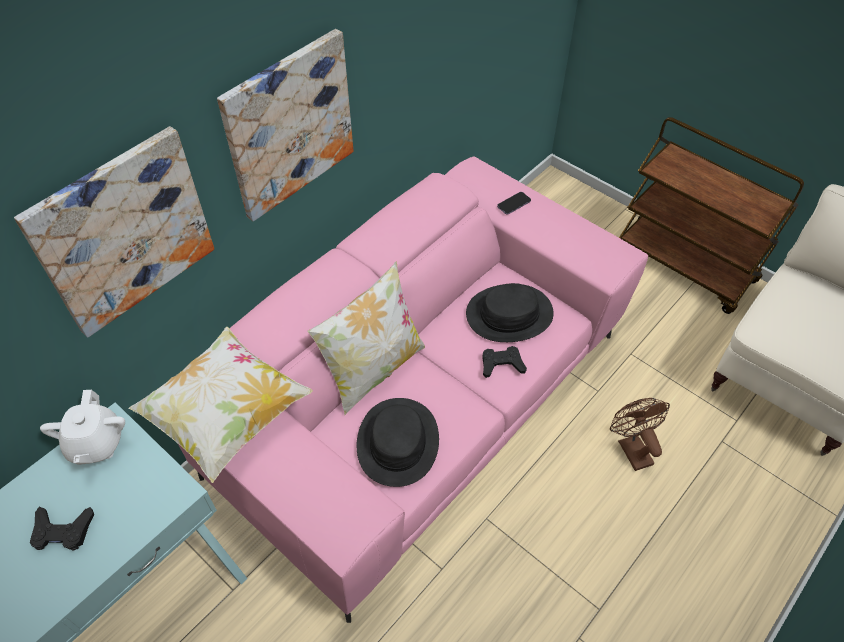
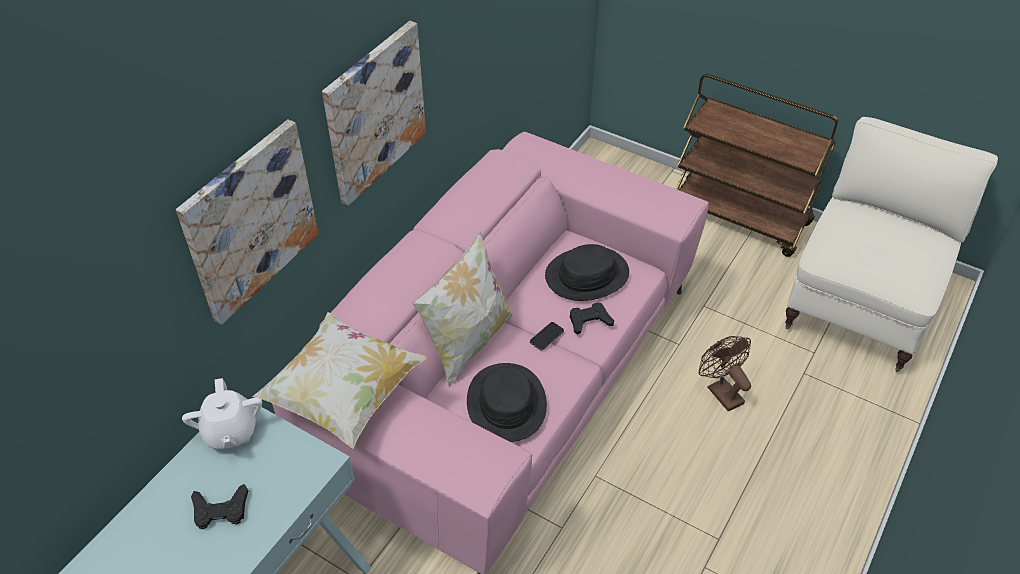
camera: 10 degrees left, 5 degrees down
phone [497,192,531,215] -> phone moved to [530,322,564,351]

